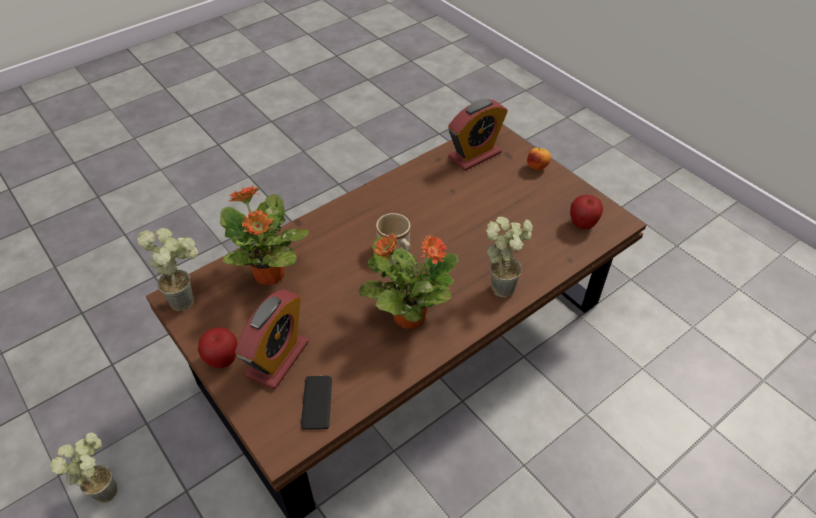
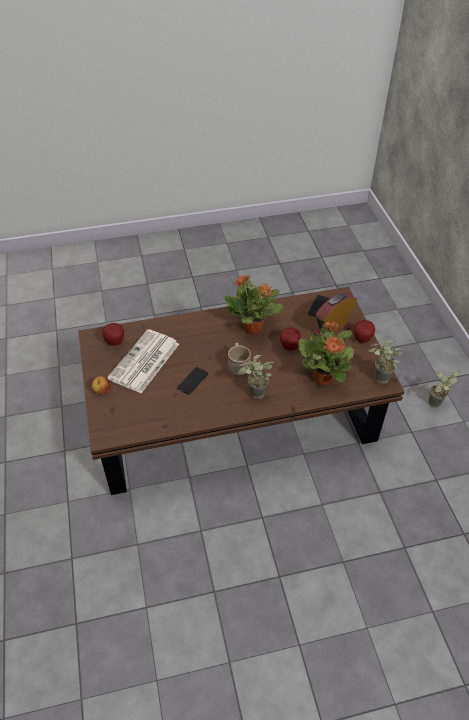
camera: 155 degrees left, 0 degrees up
alarm clock [448,99,508,171] -> none
potted plant [486,216,533,298] -> potted plant moved to [239,355,274,399]
none -> newspaper [107,329,179,393]
none -> phone [177,367,208,395]
none -> apple [280,327,301,351]

